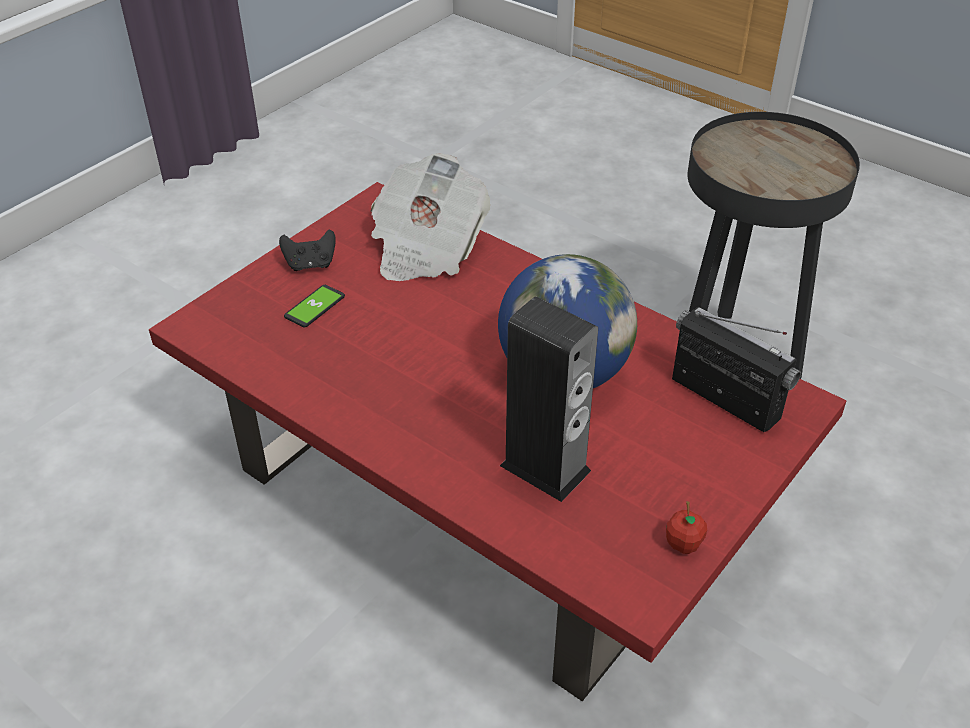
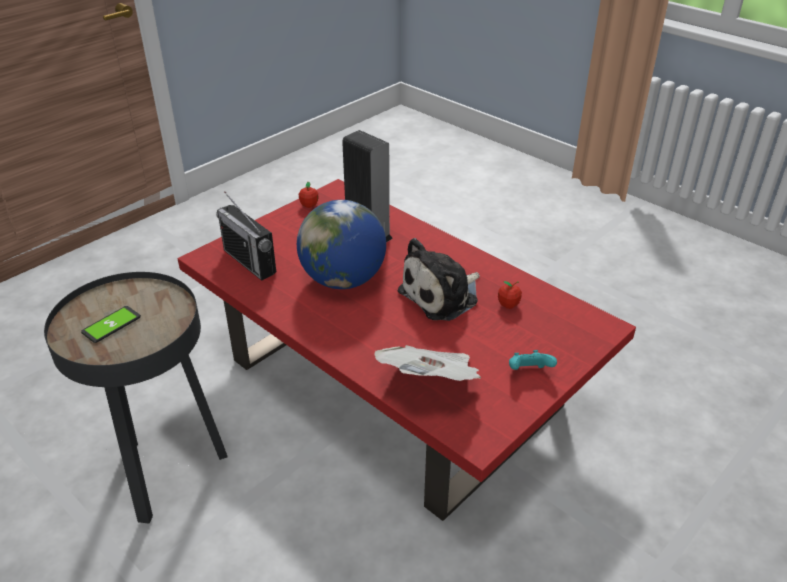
camera: 175 degrees left, 5 degrees down
black game controller [279,230,336,271] -> turquoise game controller [509,350,557,370]
phone [284,285,345,327] -> phone moved to [81,306,141,343]
none -> plush toy [397,238,480,321]
none -> apple [498,281,522,309]

